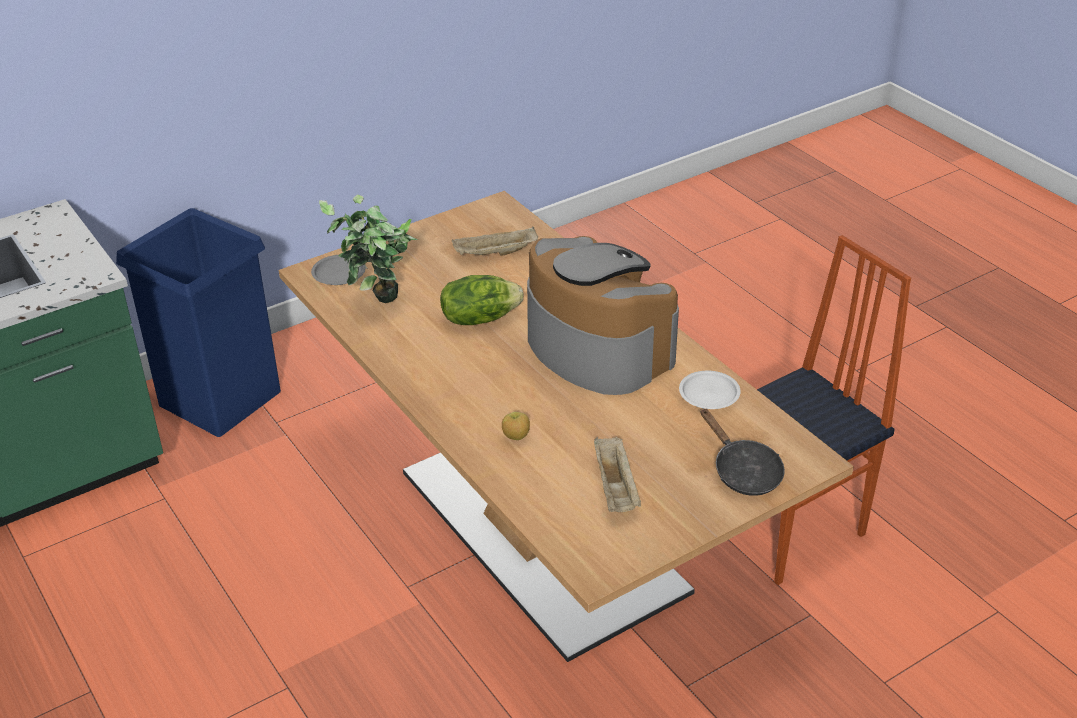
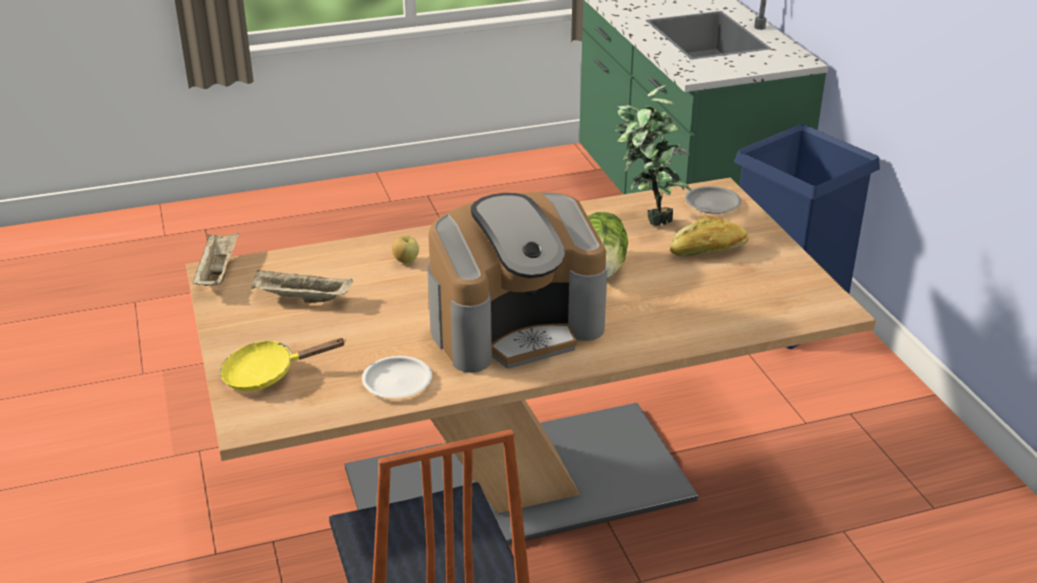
camera: 105 degrees right, 5 degrees down
beige tray [452,227,538,256] -> beige tray moved to [193,233,239,286]
black frying pan [701,408,785,496] -> yellow frying pan [220,338,346,391]
none -> bread [670,216,749,257]

